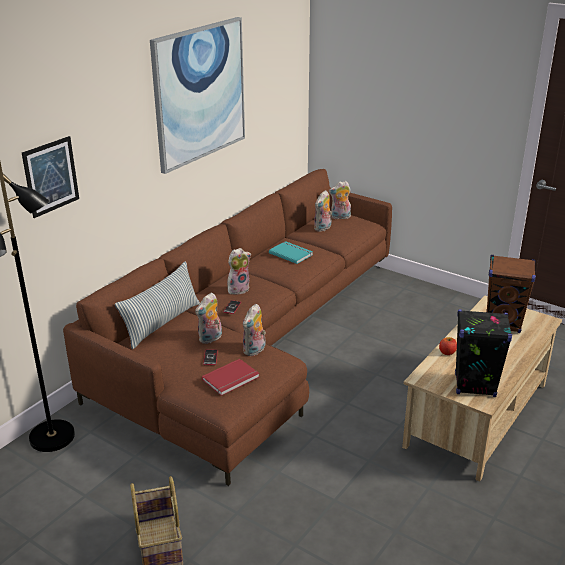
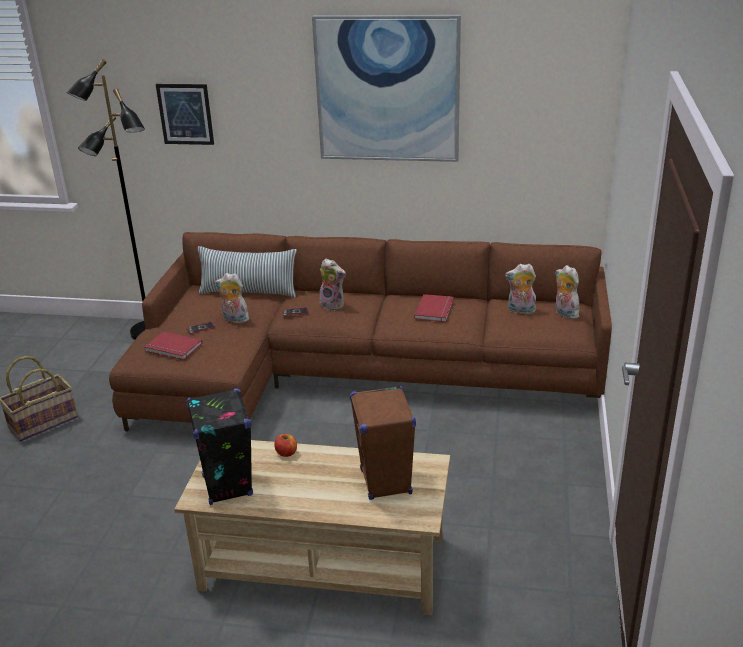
camera: 65 degrees right, 0 degrees up
plush toy [243,304,266,356] -> none
turquoise book [269,241,313,264] -> red book [414,294,453,322]

